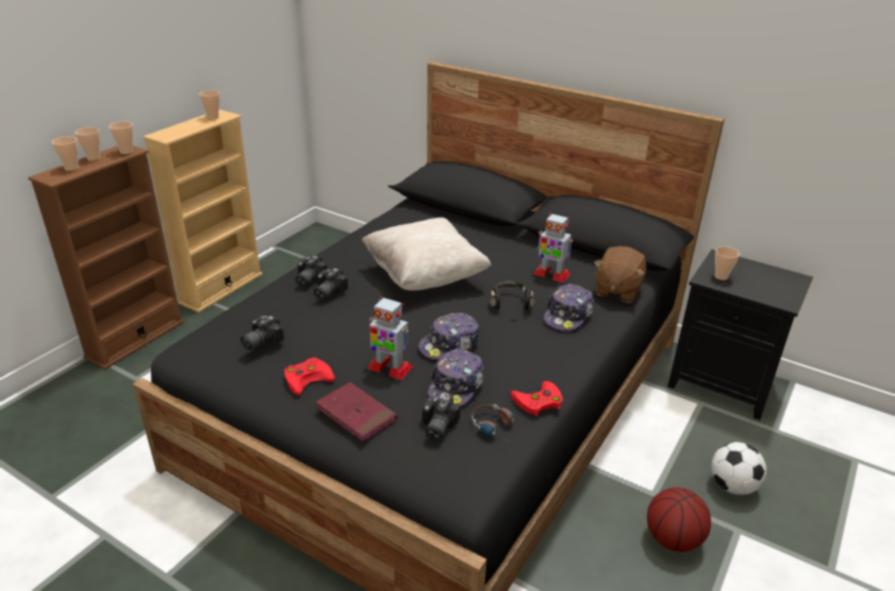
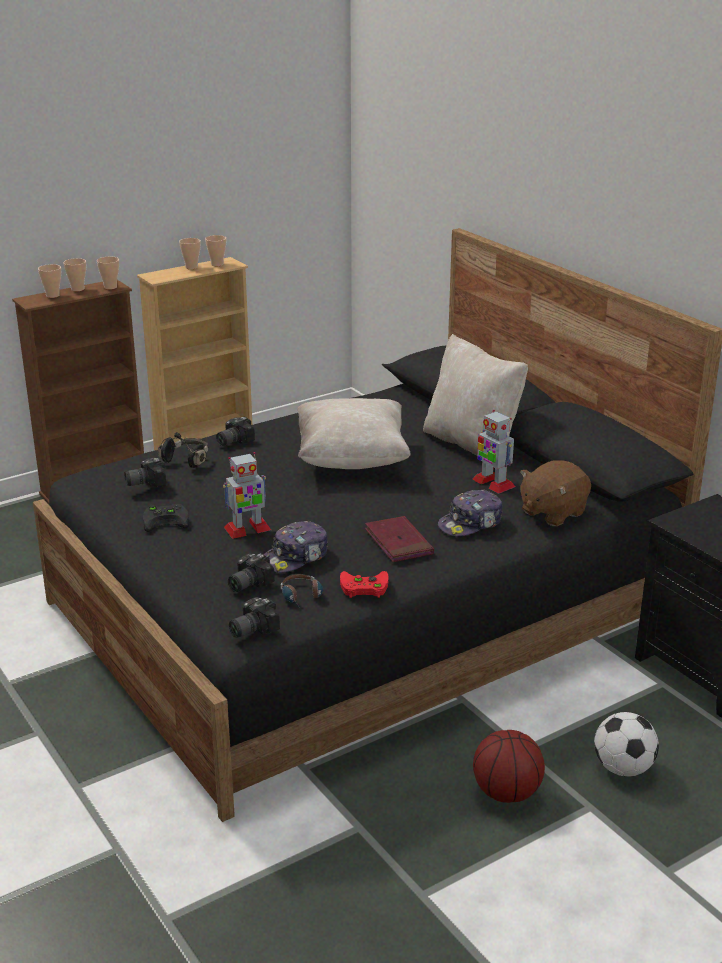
camera: 25 degrees right, 5 degrees down
red game controller [284,358,335,395] -> black game controller [143,504,189,532]
camera [314,268,348,300] -> camera moved to [229,597,280,638]
red book [316,382,397,442] -> red book moved to [365,516,434,562]
toy robot [367,296,413,380] -> toy robot turned 75 degrees counterclockwise [223,452,271,539]
cap [418,313,479,359] -> none
black headphones [489,281,535,310] -> black headphones moved to [158,432,208,468]
cup [715,247,739,280] -> cup moved to [179,238,201,269]
none -> beige pillow [423,334,528,456]

